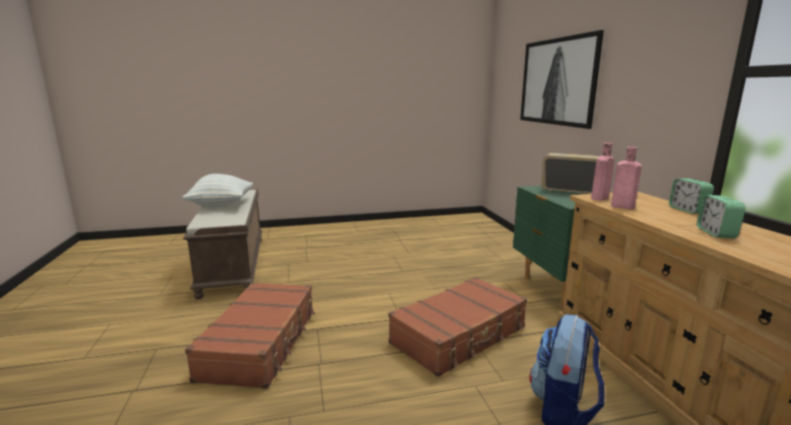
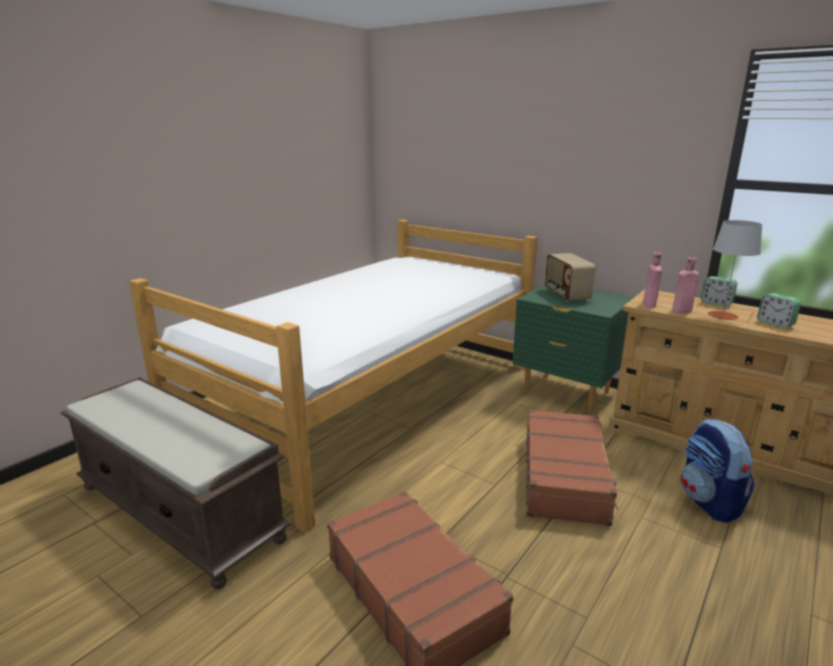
camera: 40 degrees left, 5 degrees up
pillow [182,174,253,208] -> none
picture [520,30,604,129] -> none
radio [541,153,600,194] -> radio turned 90 degrees counterclockwise [545,253,596,302]
none -> bed [129,219,537,533]
none -> grey table lamp [708,220,762,320]

